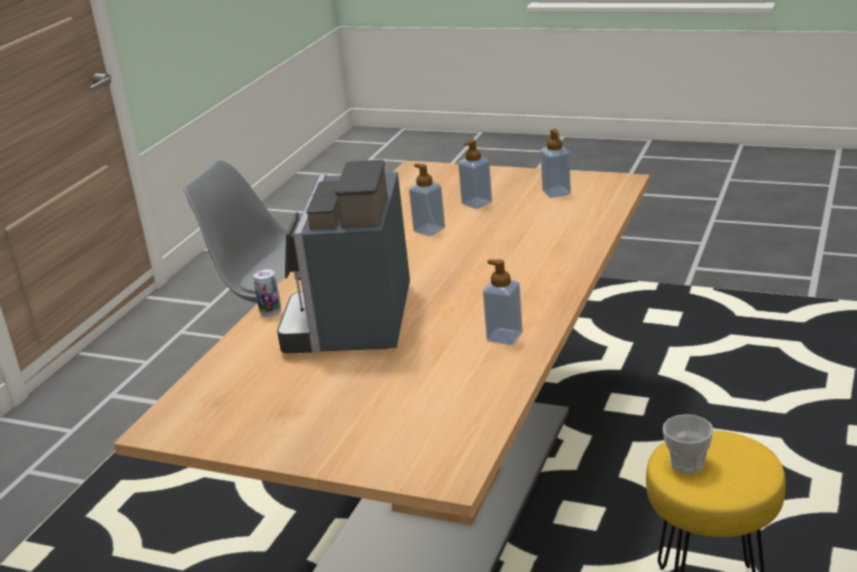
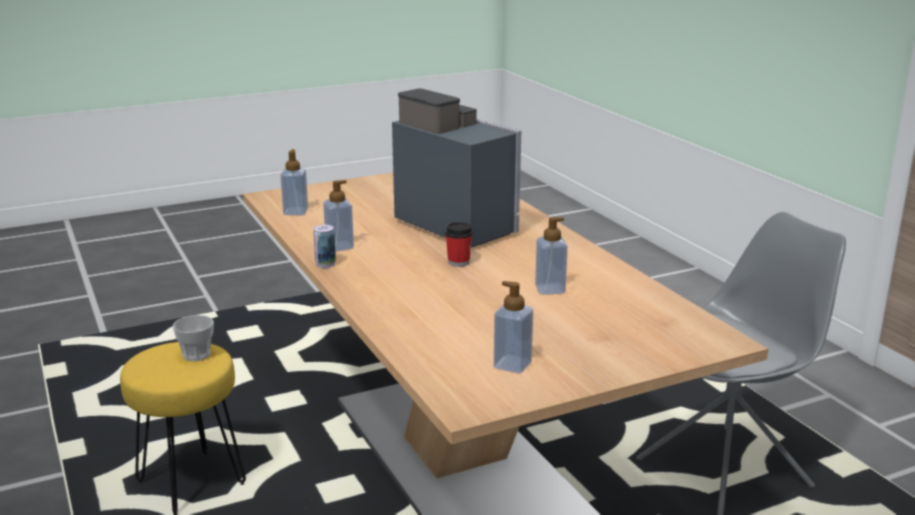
camera: 130 degrees right, 5 degrees down
can [253,269,281,317] -> can moved to [314,225,336,268]
soap dispenser [458,140,492,209] -> soap dispenser moved to [280,149,308,215]
none -> cup [445,222,473,267]

